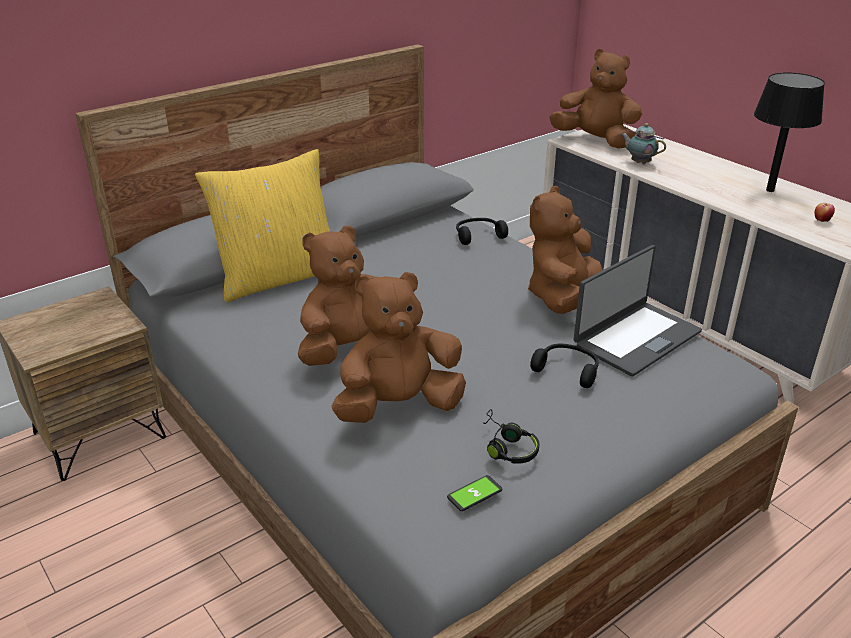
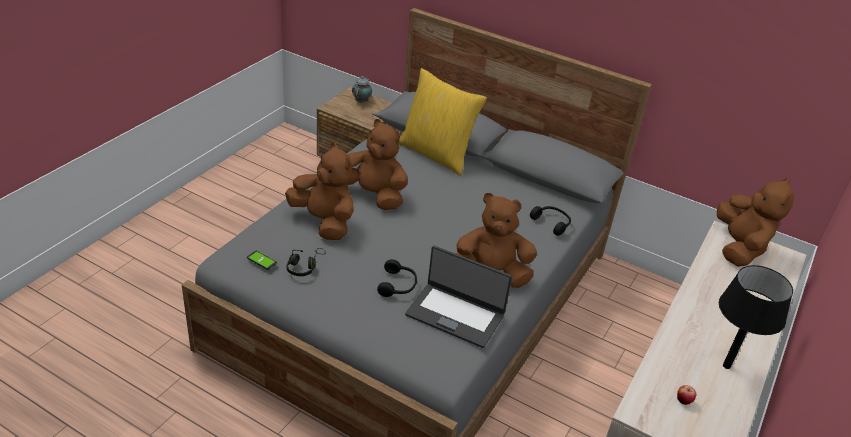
camera: 65 degrees right, 5 degrees up
teapot [621,123,666,164] -> teapot moved to [352,76,372,103]

